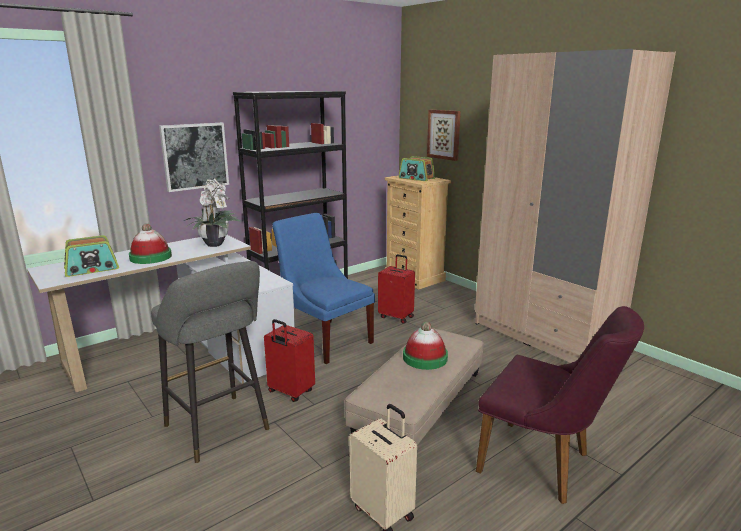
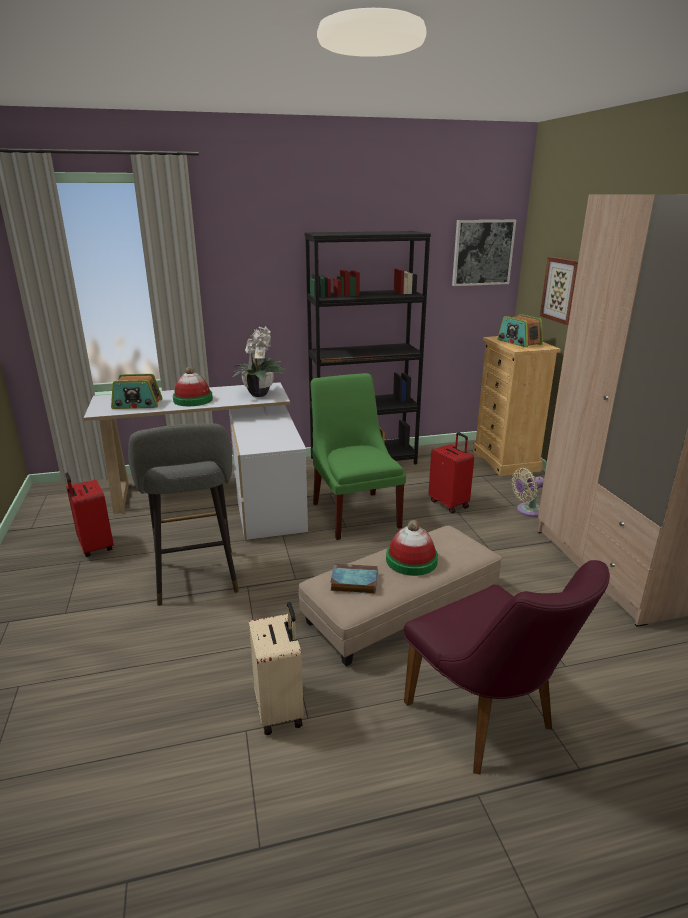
camera: 25 degrees right, 5 degrees up
picture [159,123,229,192] -> picture moved to [452,220,516,286]
red suitcase [264,319,315,402] -> red suitcase moved to [65,473,114,557]
blue chair [272,213,375,364] -> green chair [310,373,406,540]
none -> book [330,564,377,594]
none -> beige fan [512,468,544,517]

